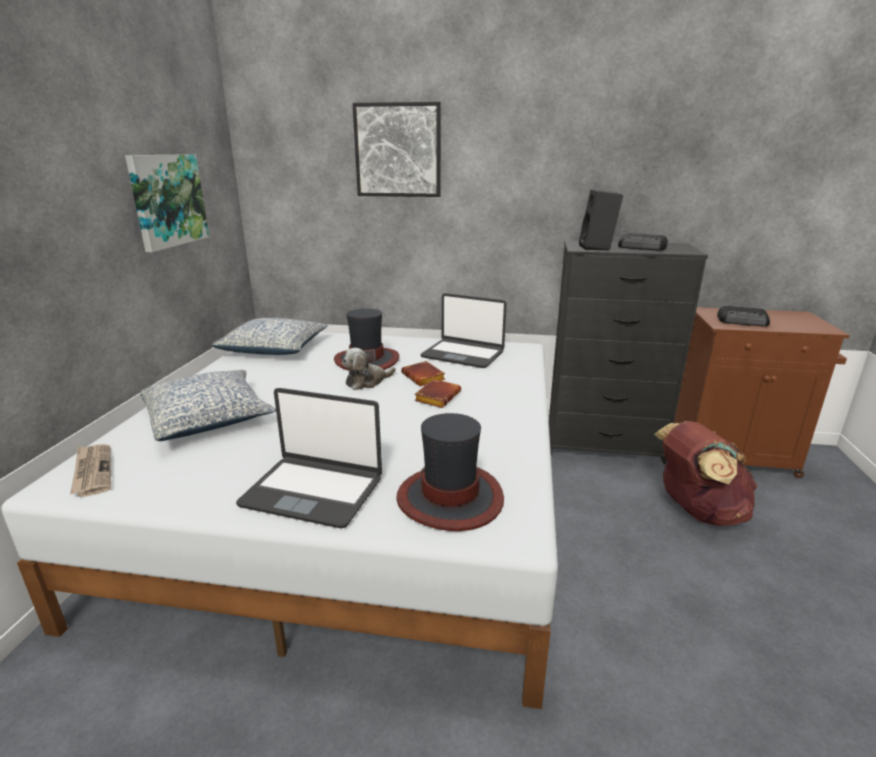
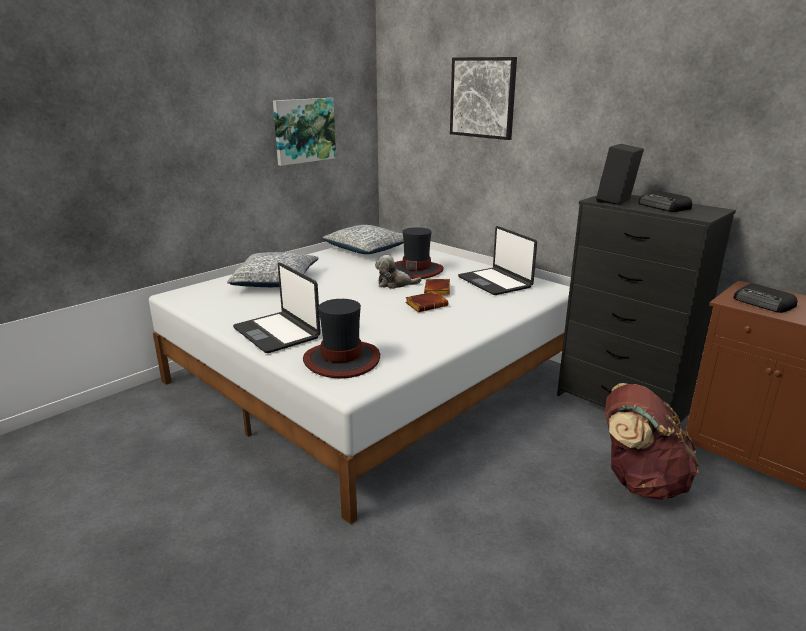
camera: 35 degrees right, 0 degrees up
newspaper [70,444,111,497] -> none

